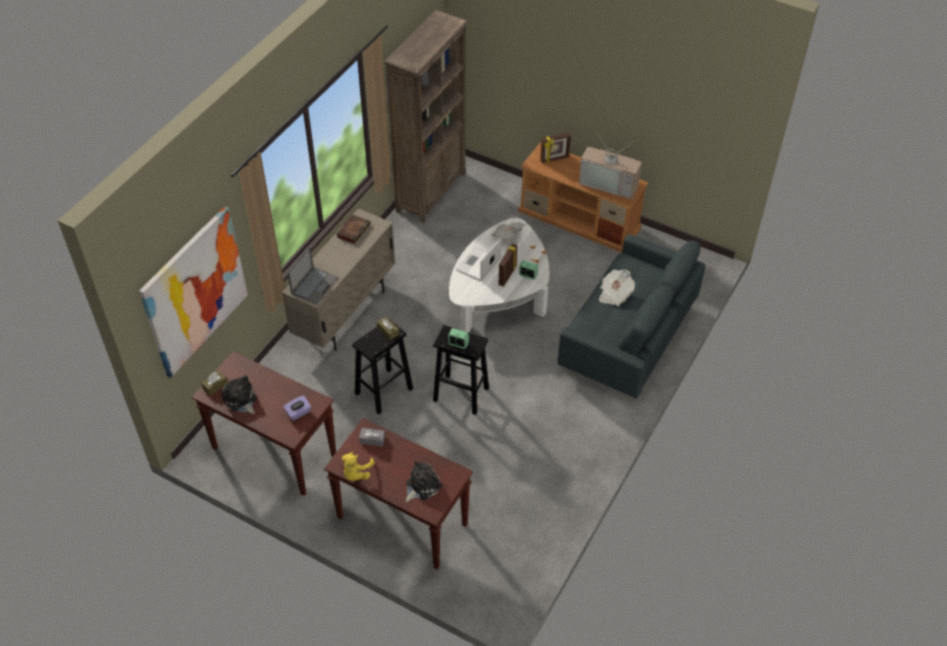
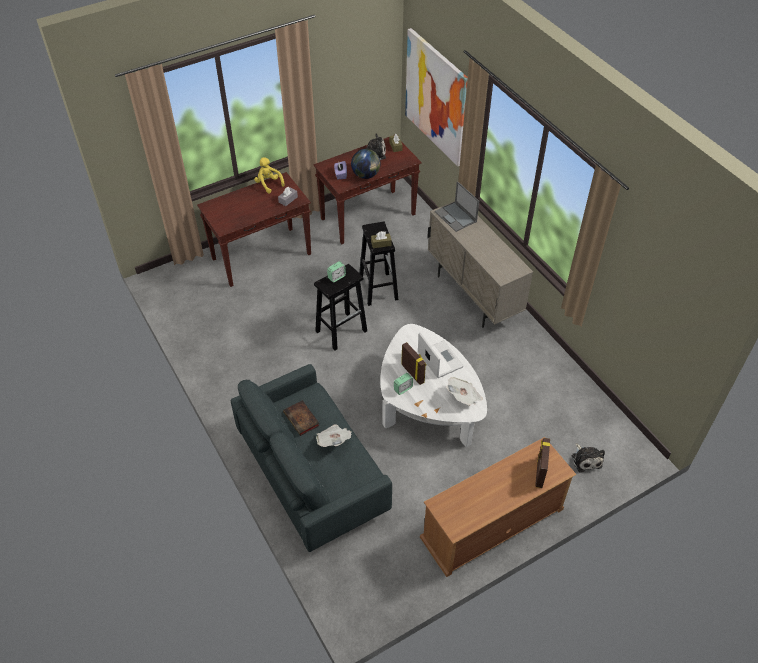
camera: 120 degrees right, 0 degrees up
book [336,215,371,244] -> book moved to [283,400,319,436]
brown bookcase [384,10,468,223] -> none
plush toy [405,461,442,502] -> plush toy moved to [572,443,605,473]
television [579,132,642,199] -> none
none -> globe [351,149,380,179]

